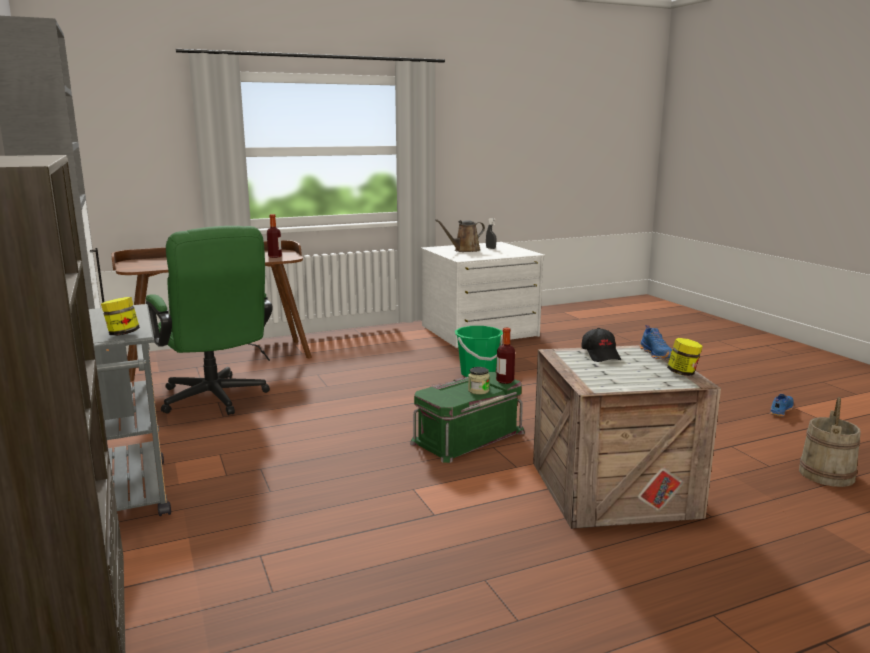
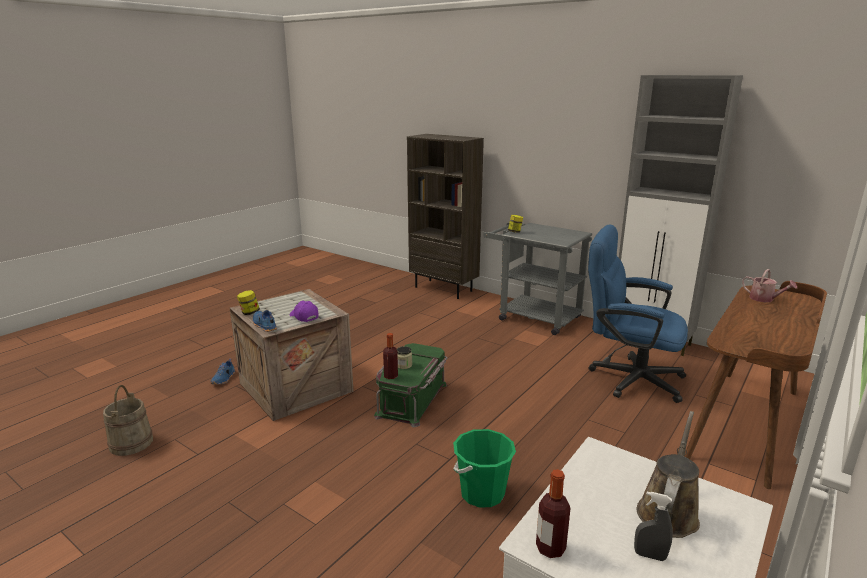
camera: 150 degrees right, 5 degrees up
green office chair [146,226,273,415] -> blue office chair [588,224,688,403]
bottle [267,214,282,258] -> bottle moved to [536,469,571,558]
black cap [581,328,621,362] -> purple cap [290,301,319,322]
blue shoe [770,394,793,417] -> blue shoe moved to [211,358,235,385]
none -> watering can [742,269,797,302]

